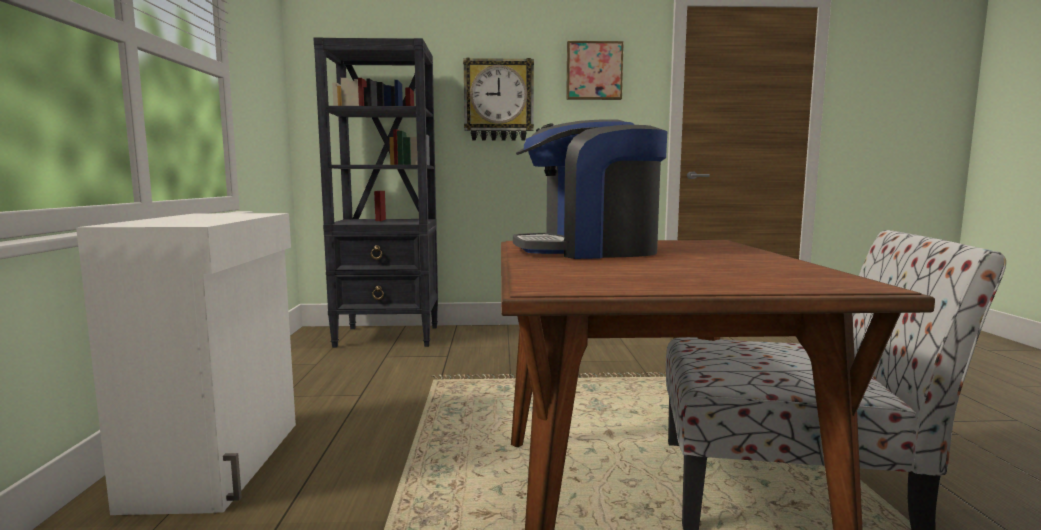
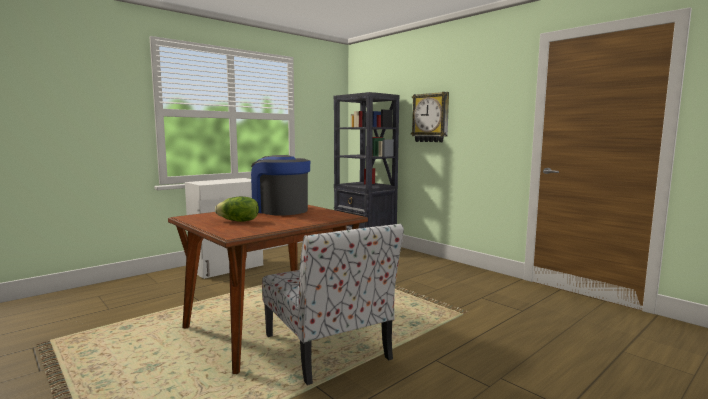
camera: 50 degrees right, 0 degrees up
picture [566,41,624,100] -> none
none -> lettuce [215,197,259,222]

